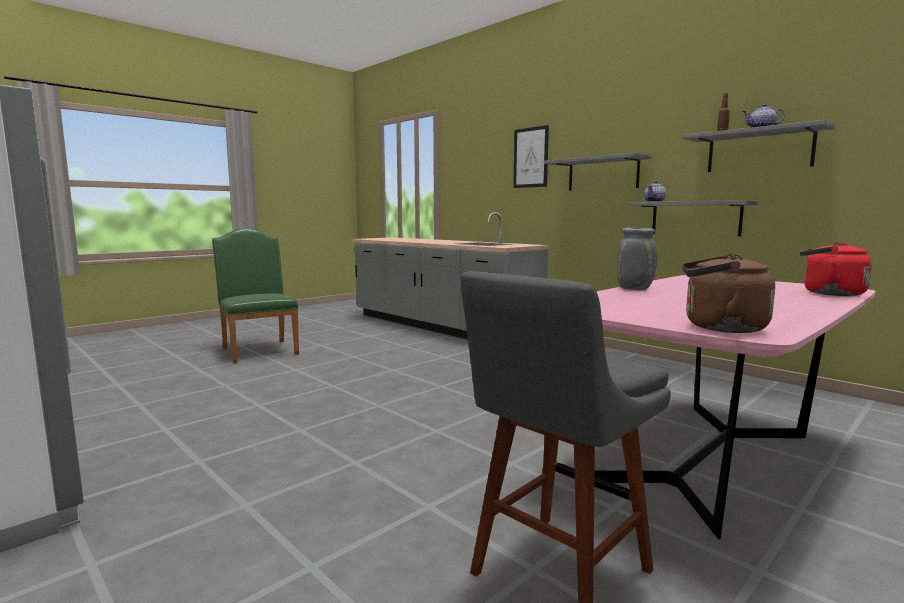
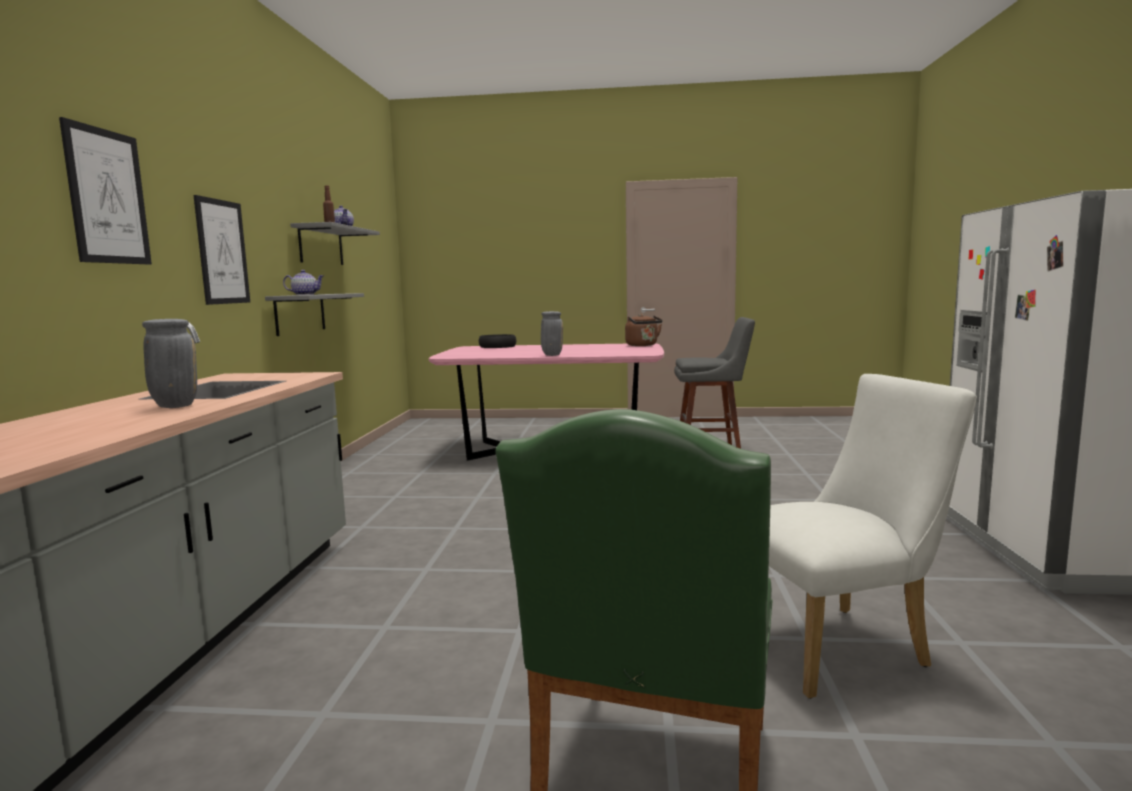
camera: 130 degrees left, 0 degrees up
grey shelf [544,153,652,190] -> picture [193,195,250,305]
red kettle [800,241,872,296] -> black bowl [479,334,516,348]
none -> grey vase [142,319,197,408]
none -> white chair [769,374,977,699]

